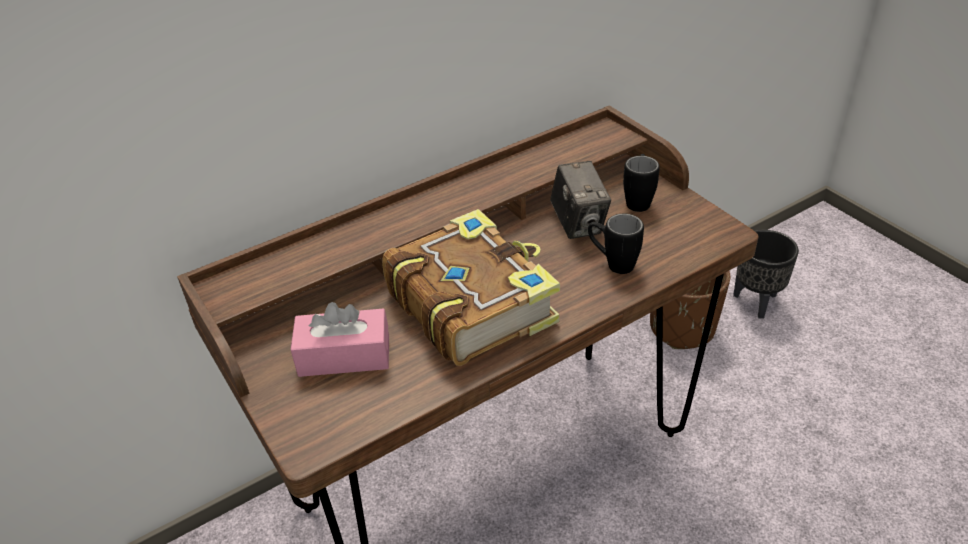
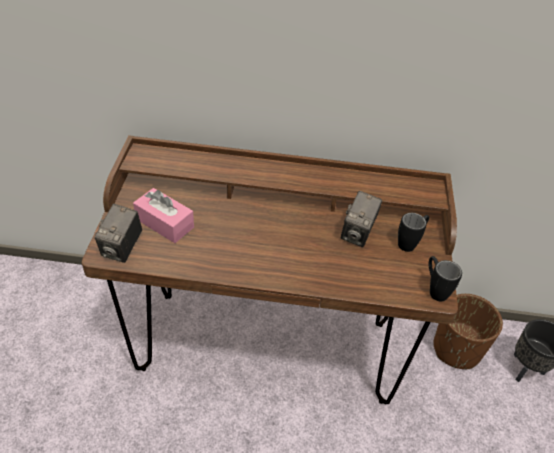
camera: 35 degrees right, 5 degrees up
book [382,209,560,366] -> none
black mug [588,214,644,274] -> black mug moved to [429,256,462,301]
none -> camera [95,204,142,263]

